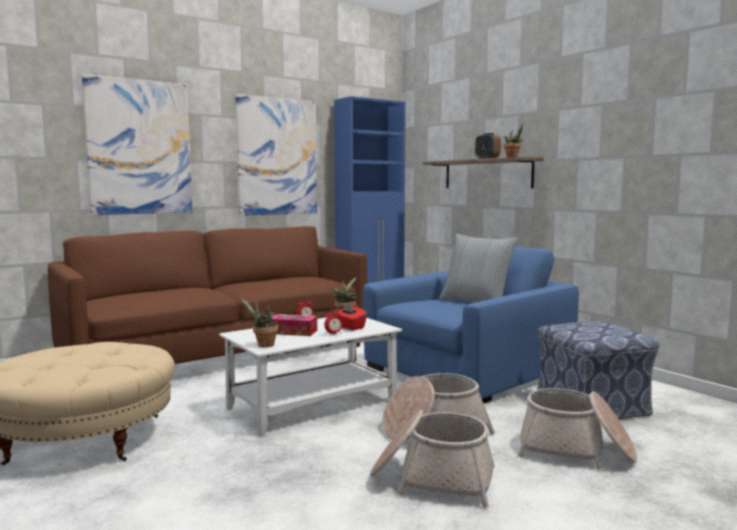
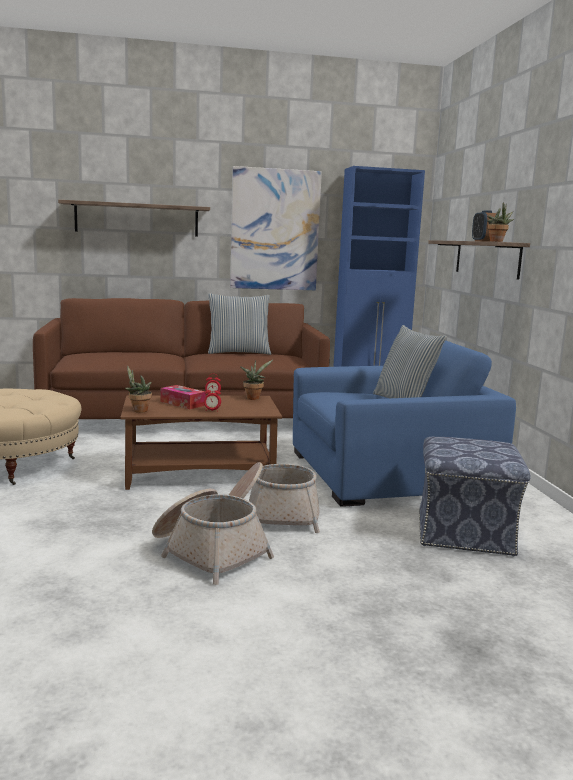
camera: 25 degrees right, 5 degrees up
picture [82,74,192,215] -> shelf [58,200,210,237]
white coffee table [219,317,402,437] -> brown coffee table [120,396,282,490]
red tissue box [333,303,367,330] -> none
basket [517,388,637,470] -> none
none -> pillow [208,293,271,355]

